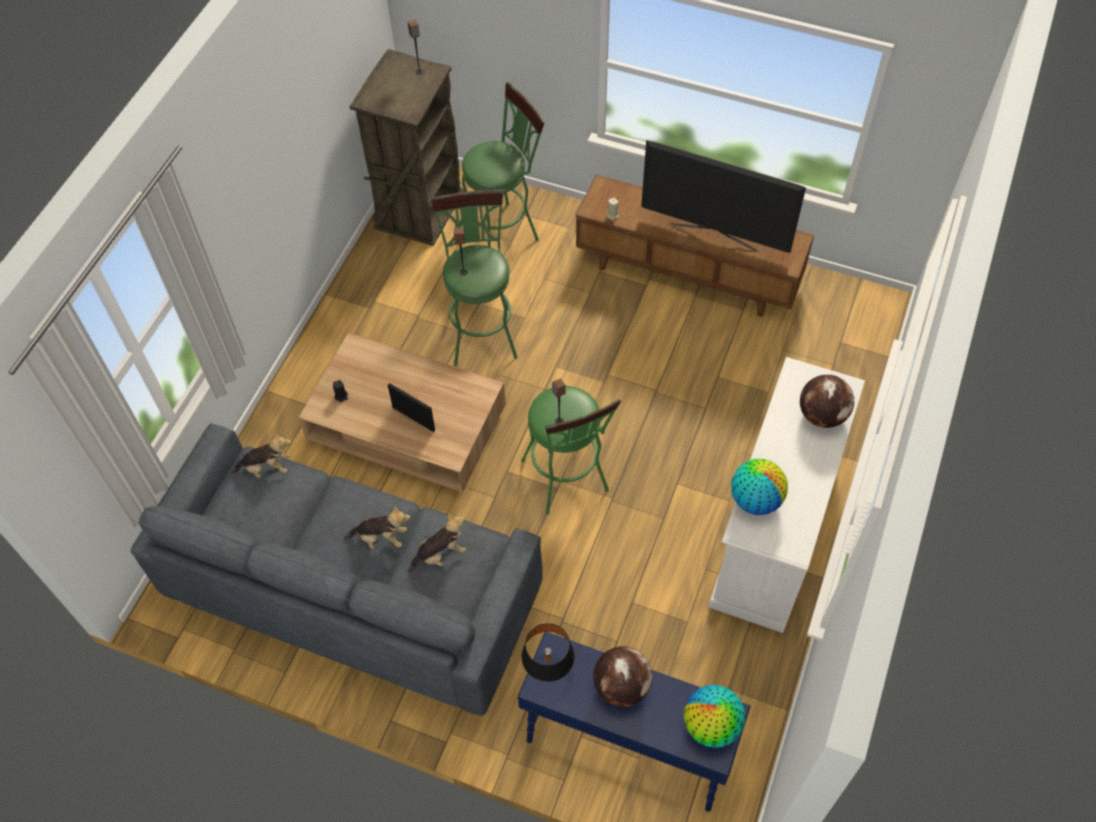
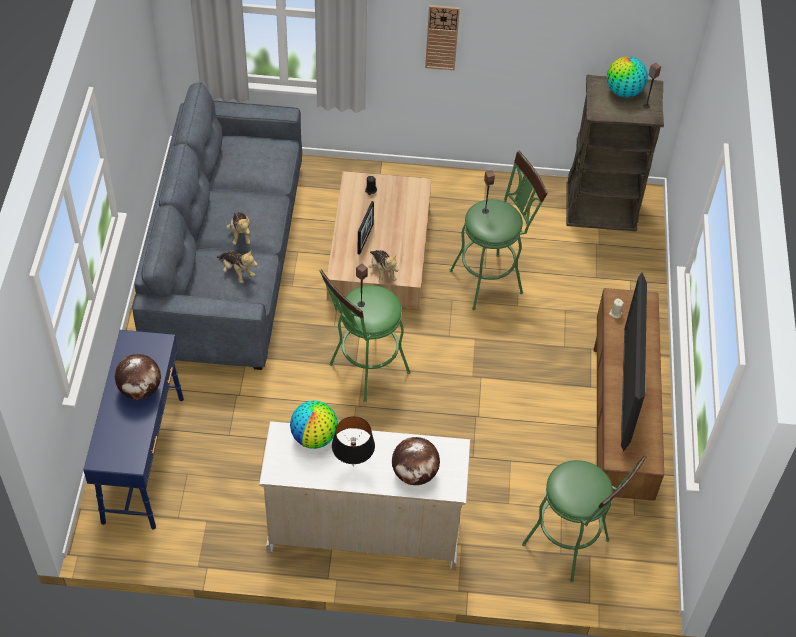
camera: 70 degrees right, 5 degrees down
plush toy [231,432,291,478] -> plush toy moved to [369,250,399,283]
green stool [460,82,545,247] -> green stool moved to [522,456,646,582]
black table lamp [521,623,575,682] -> black table lamp moved to [332,416,375,464]
globe [684,685,745,748] -> globe moved to [607,56,648,98]
none -> wall clock [425,5,460,70]

